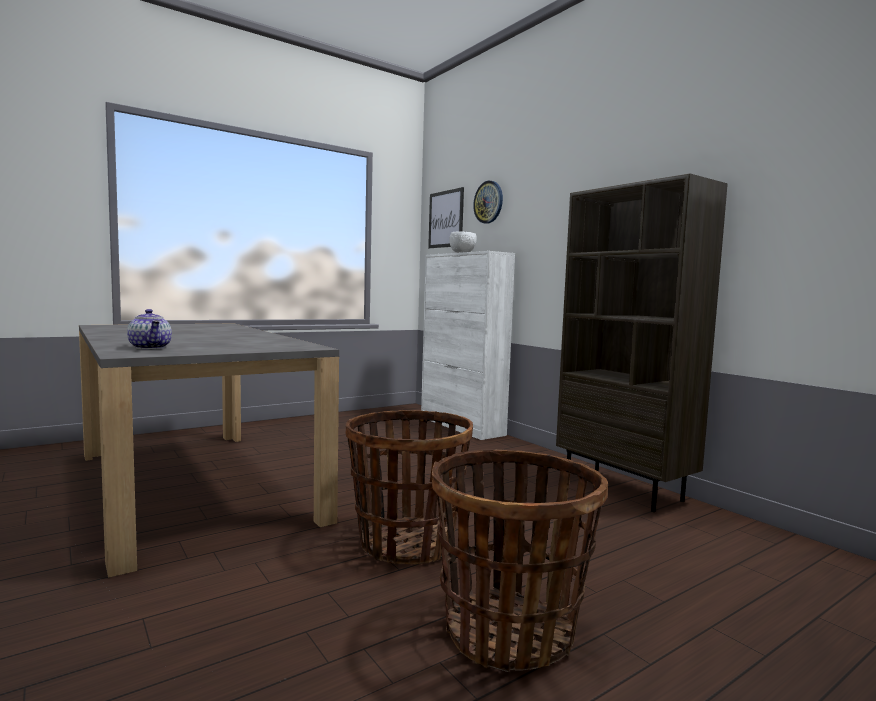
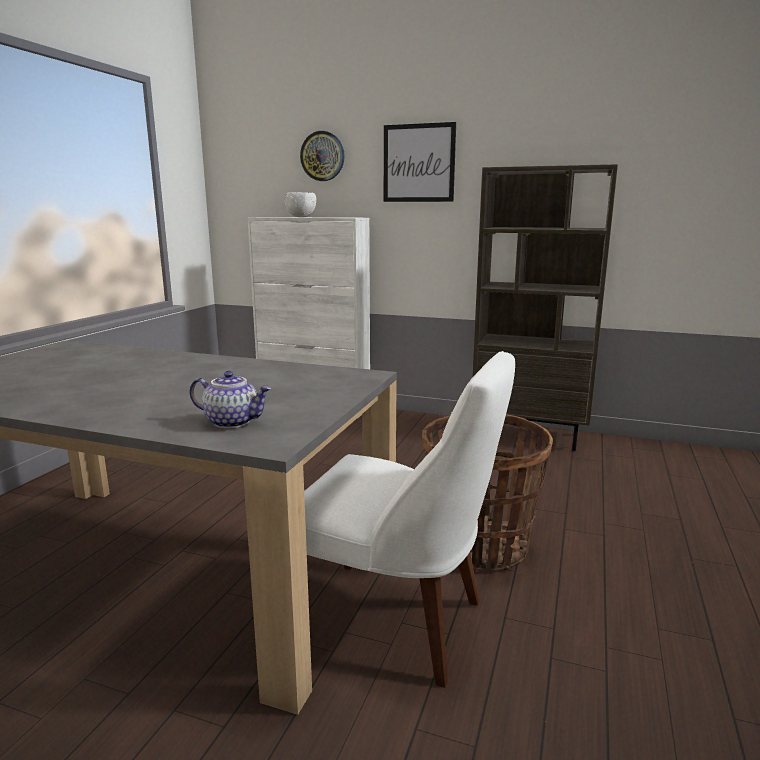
camera: 35 degrees left, 10 degrees up
picture [428,187,464,248] -> picture moved to [384,122,456,202]
basket [432,449,608,672] -> none
none -> white chair [304,351,515,688]

